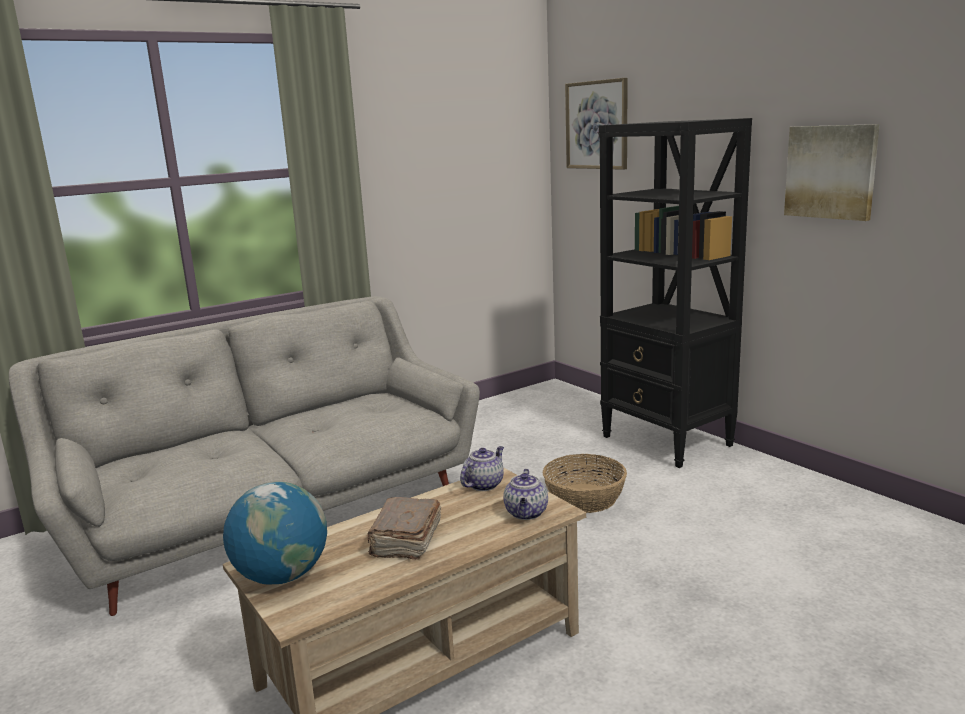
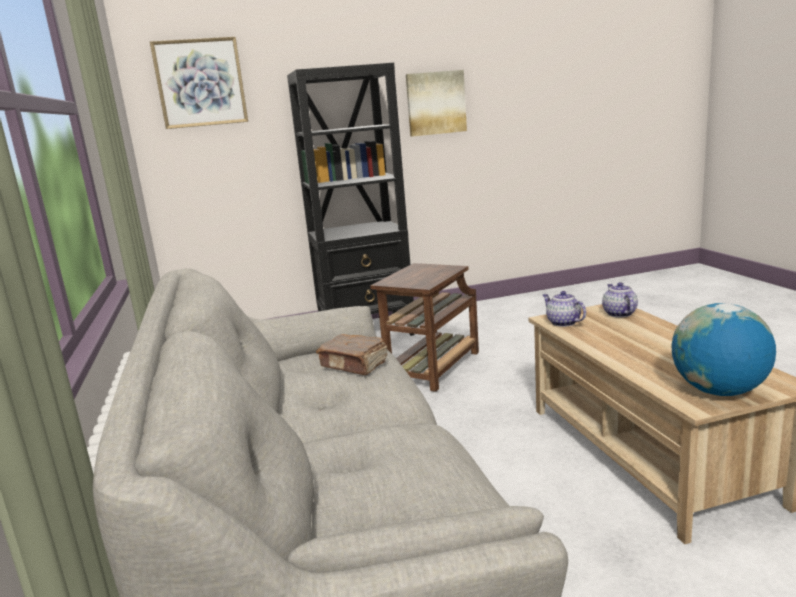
camera: 70 degrees left, 0 degrees up
brown book [368,497,441,560] -> brown book moved to [316,334,387,375]
teapot [503,469,548,520] -> teapot turned 120 degrees counterclockwise [602,282,638,317]
basket [543,454,627,513] -> brown side table [370,263,479,392]

